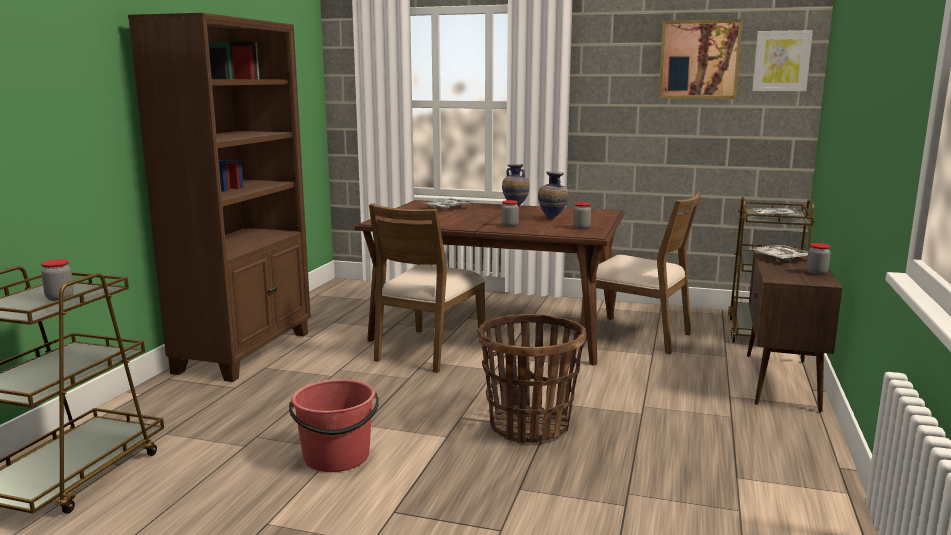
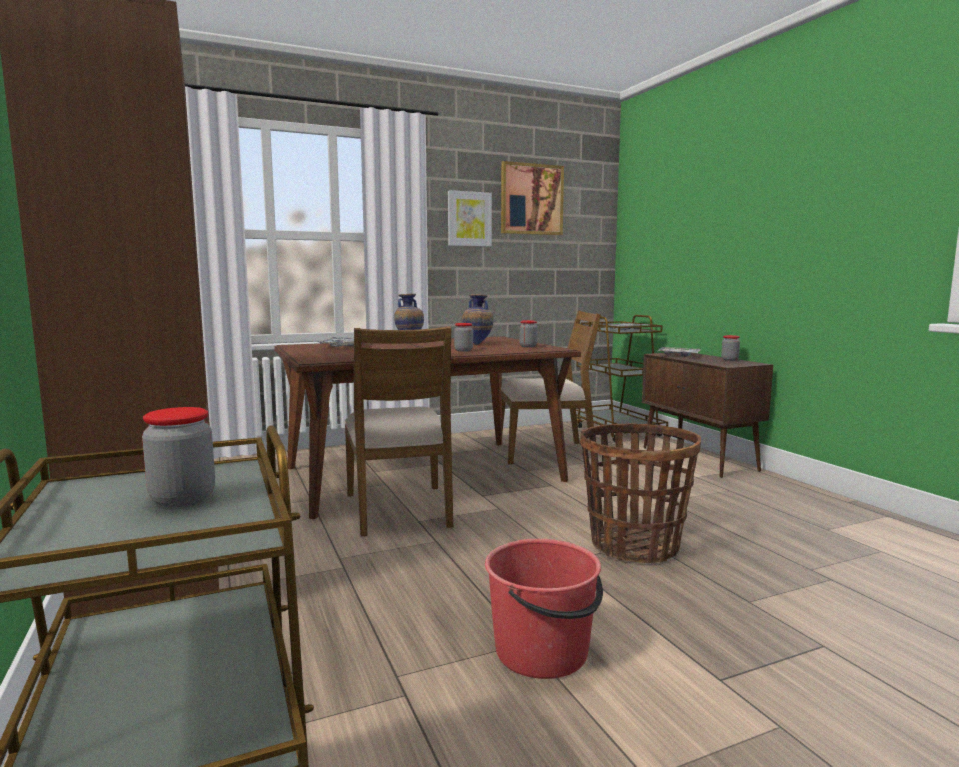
camera: 40 degrees left, 5 degrees down
picture [752,30,813,91] -> picture moved to [448,190,492,247]

